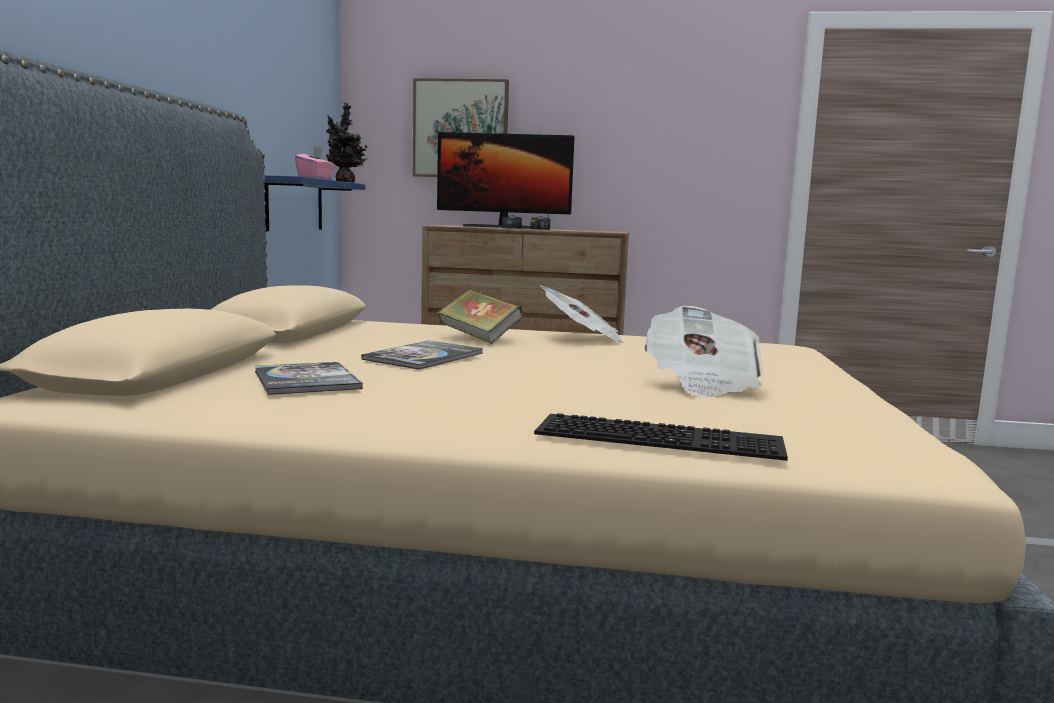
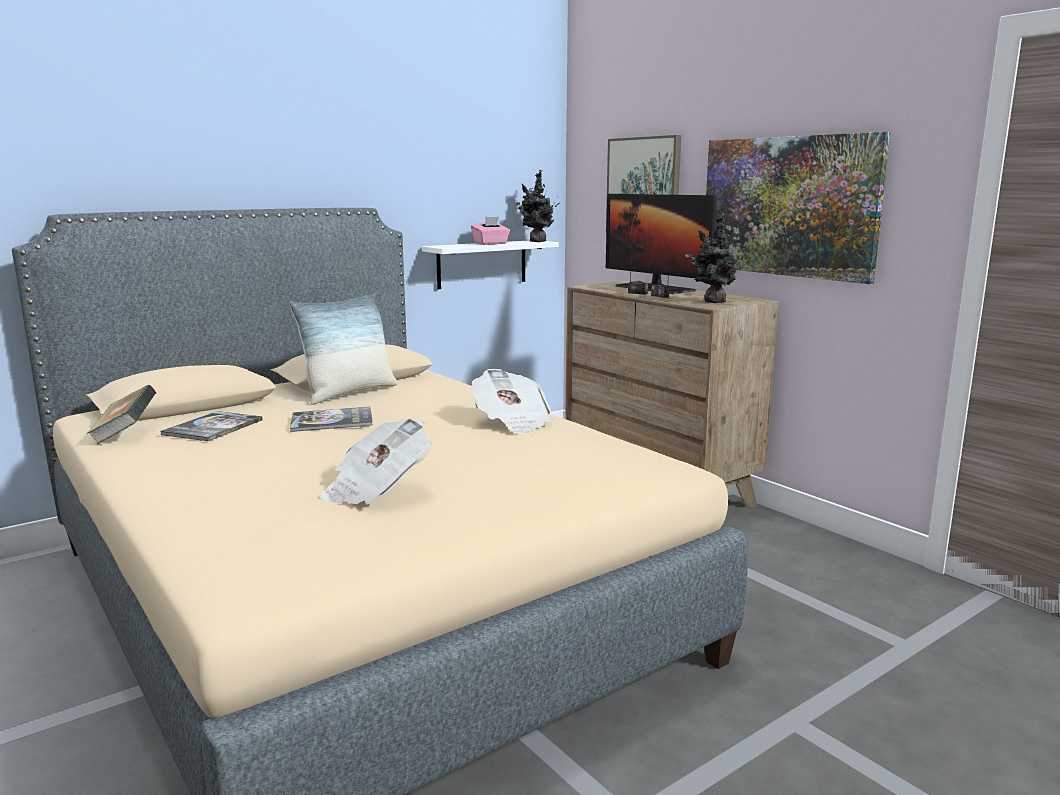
camera: 45 degrees right, 5 degrees up
blue shelf [264,175,366,231] -> white shelf [422,240,559,289]
book [438,289,523,344] -> book moved to [87,385,156,445]
keyboard [534,413,788,461] -> none
none -> pillow [289,293,398,405]
none -> potted plant [686,213,747,303]
none -> picture [706,132,890,284]

